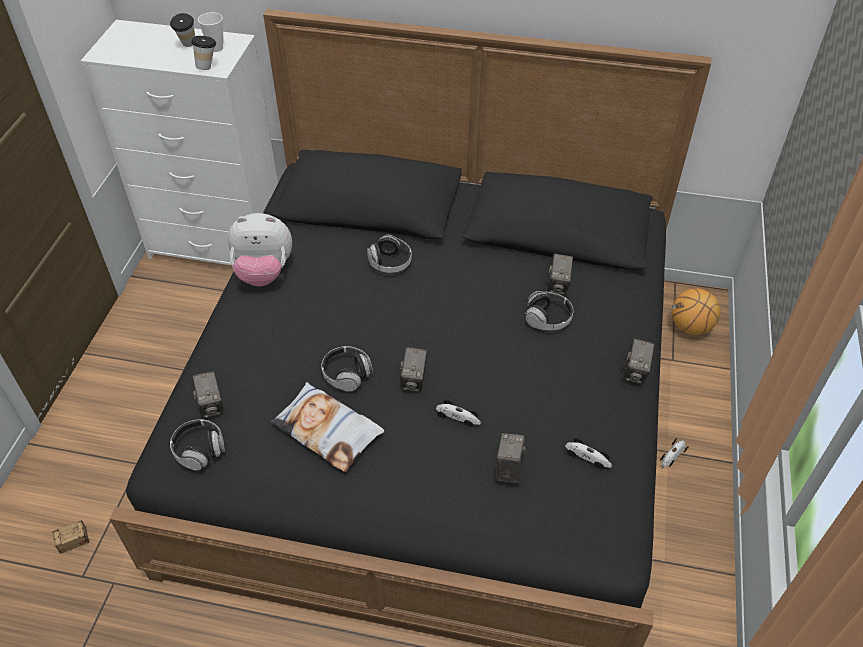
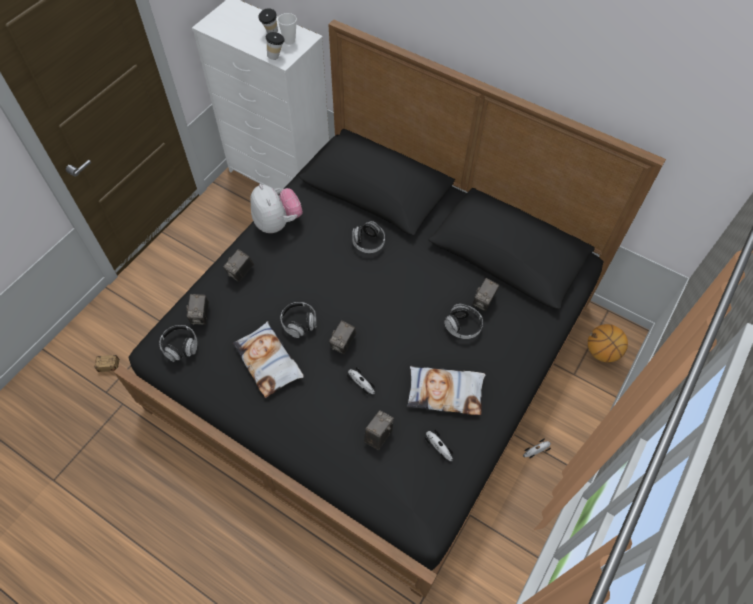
camera: 20 degrees right, 10 degrees up
plush toy [228,213,292,287] -> plush toy turned 135 degrees counterclockwise [250,184,303,233]
camera [623,339,655,384] -> camera moved to [223,249,254,282]
none -> pillow [407,366,485,415]

